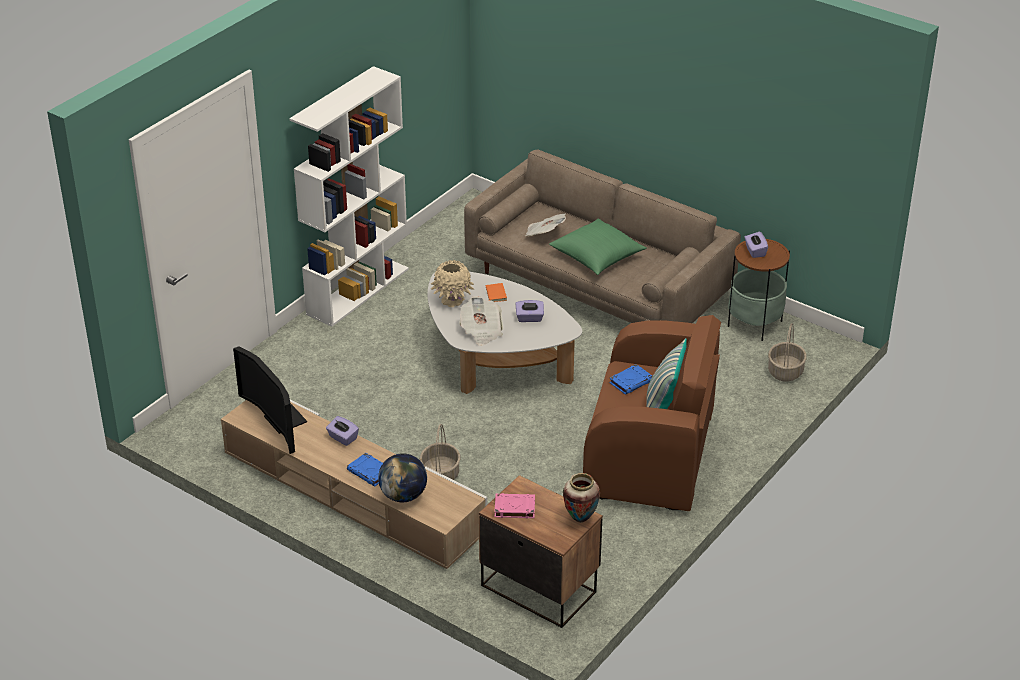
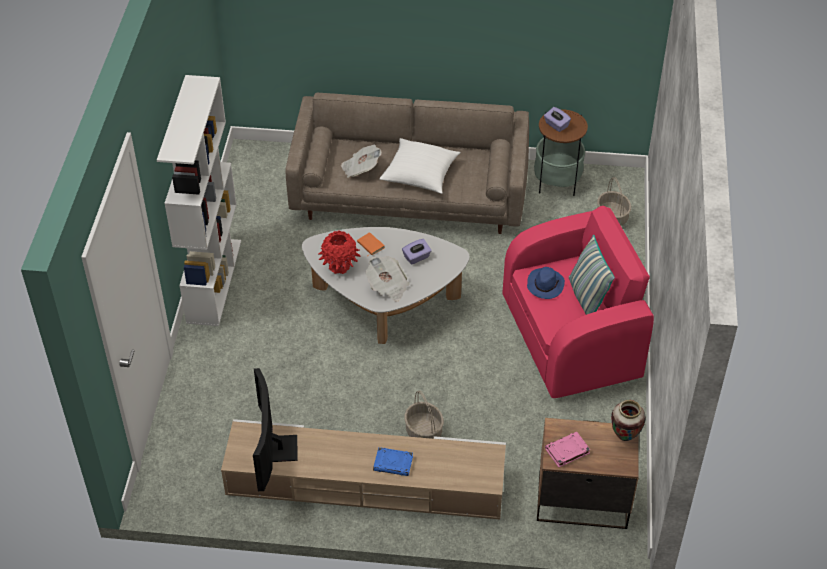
camera: 30 degrees left, 10 degrees up
television [233,346,307,454] -> television turned 60 degrees clockwise [253,368,298,491]
purple tissue box [326,416,359,446] -> none
globe [378,453,427,502] -> none
beige vase [431,260,474,307] -> red vase [318,231,360,274]
green pillow [549,218,647,275] -> white pillow [379,138,461,194]
brown armchair [583,315,721,511] -> pink armchair [502,206,654,398]
blue book [609,364,652,395] -> blue hat [527,267,565,299]

